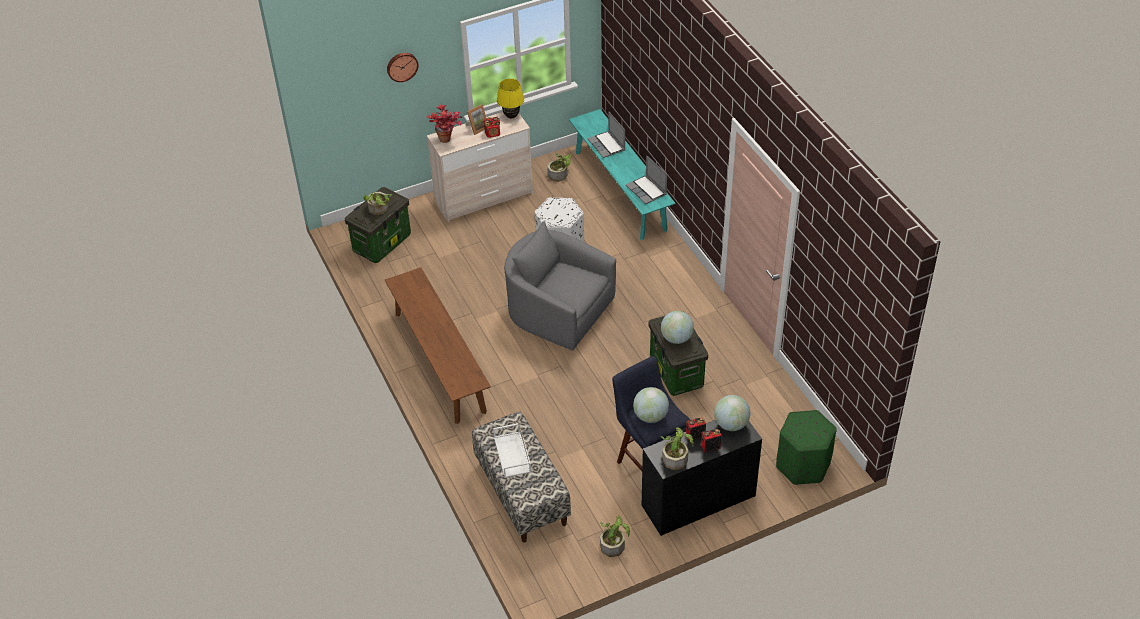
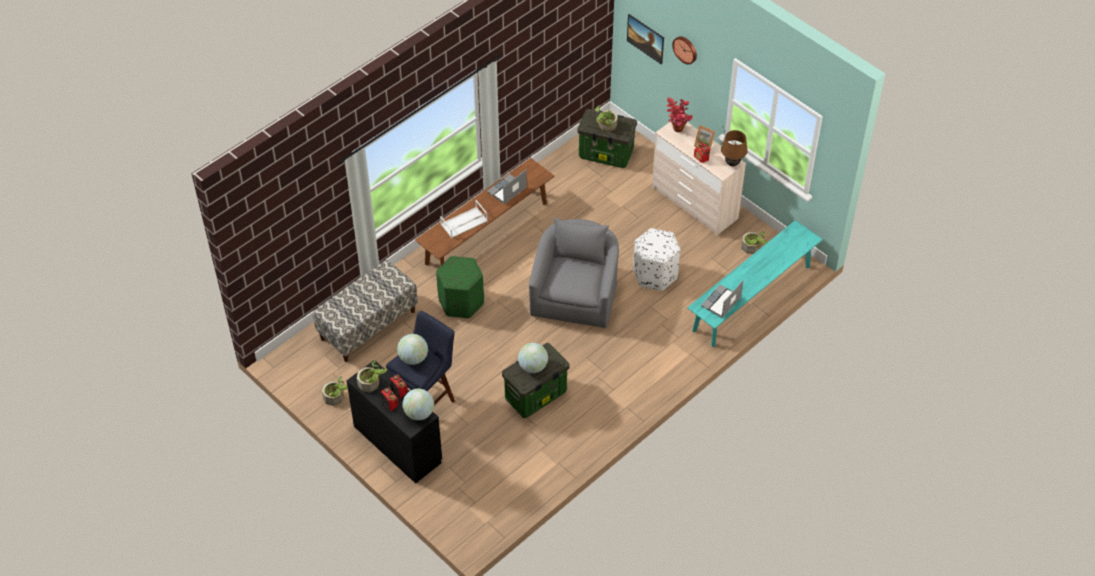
camera: 70 degrees right, 5 degrees up
white tray [493,423,531,478] -> white tray moved to [440,200,488,238]
yellow table lamp [497,78,524,119] -> brown table lamp [721,130,748,167]
laptop [587,112,625,158] -> laptop moved to [487,170,527,204]
green ottoman [776,410,836,485] -> green ottoman moved to [436,256,484,318]
none -> picture [627,14,664,65]

